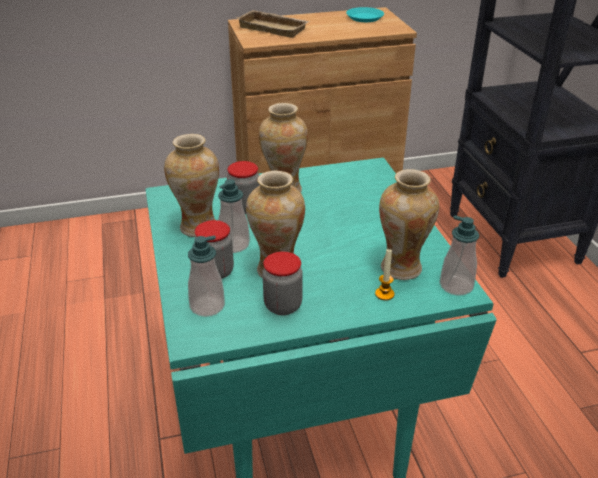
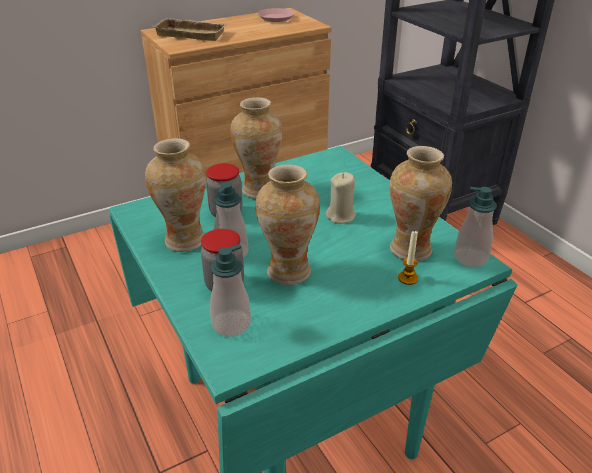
camera: 15 degrees left, 0 degrees up
jar [263,252,303,315] -> none
turquoise plate [346,7,384,22] -> pink plate [258,8,295,22]
none -> beige candle [326,172,356,224]

